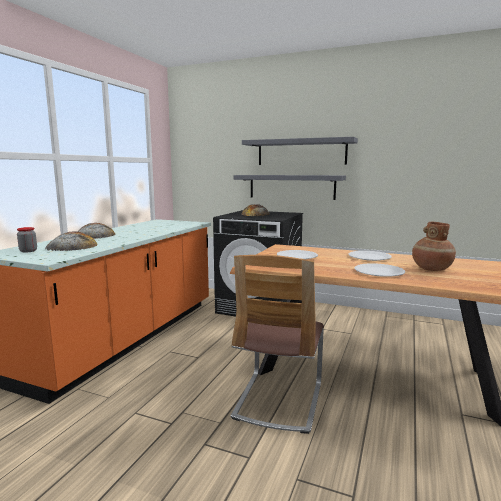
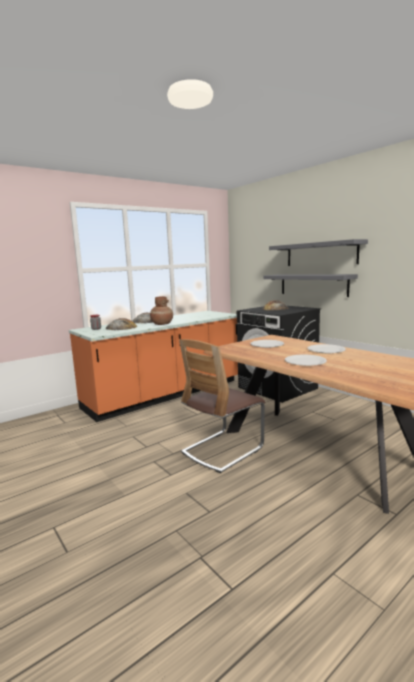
camera: 30 degrees right, 0 degrees up
brown vase [412,222,456,271] -> brown vase moved to [150,296,173,325]

